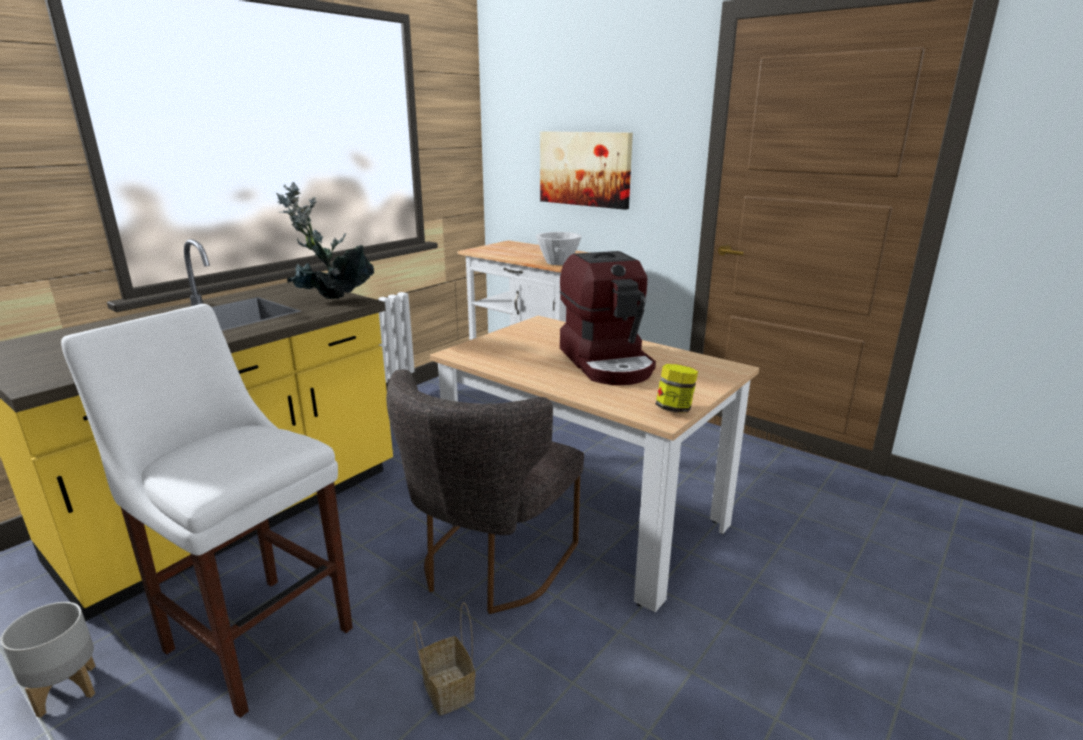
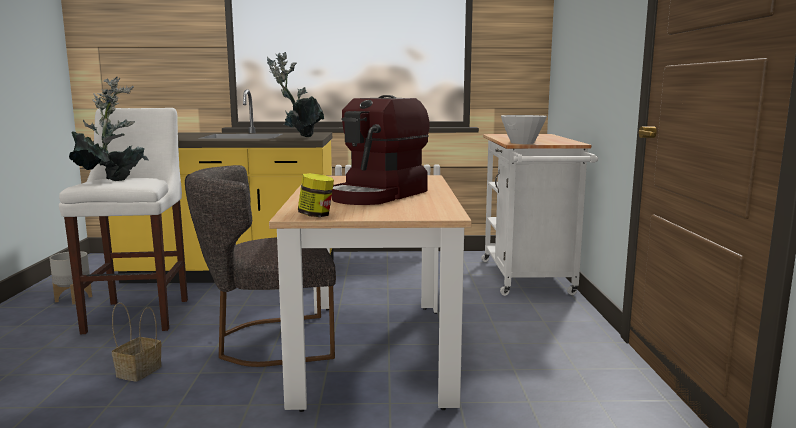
camera: 50 degrees right, 10 degrees down
picture [540,131,633,210] -> none
none -> potted plant [69,77,149,181]

